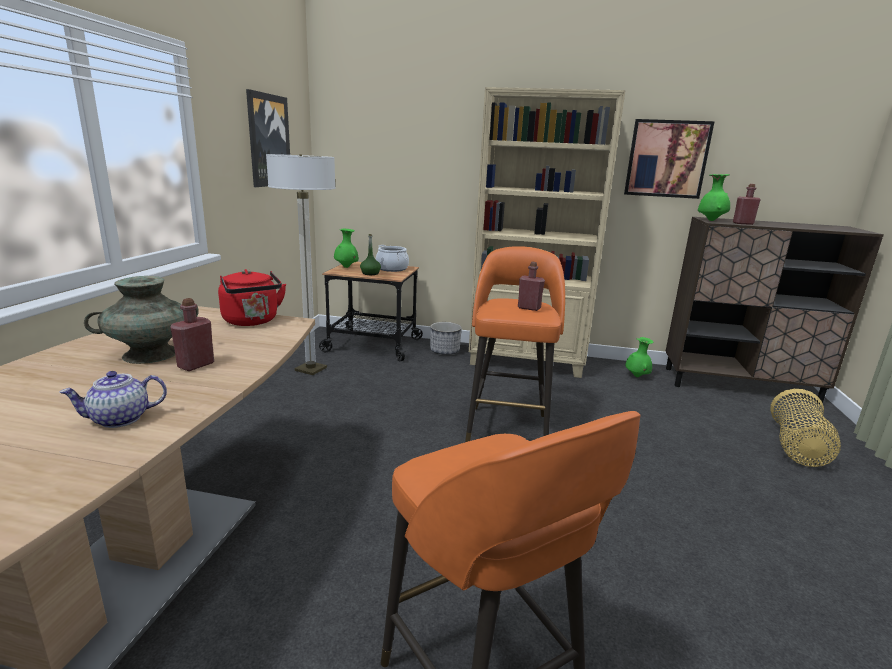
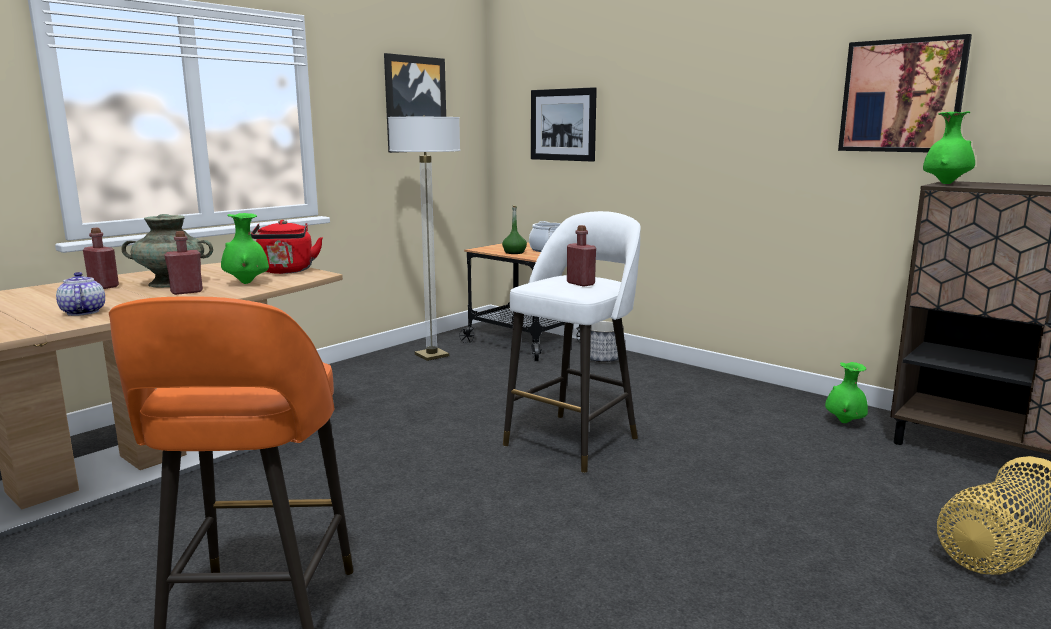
camera: 30 degrees right, 5 degrees down
teapot [59,371,167,428] -> teapot turned 60 degrees clockwise [56,272,105,316]
green vase [334,229,359,268] -> green vase moved to [221,213,269,284]
orange stool [465,246,565,442] -> white stool [503,211,641,473]
beige bookcase [469,87,626,378] -> none
red bottle [733,184,761,225] -> red bottle moved to [83,228,119,289]
none -> picture [531,87,597,162]

